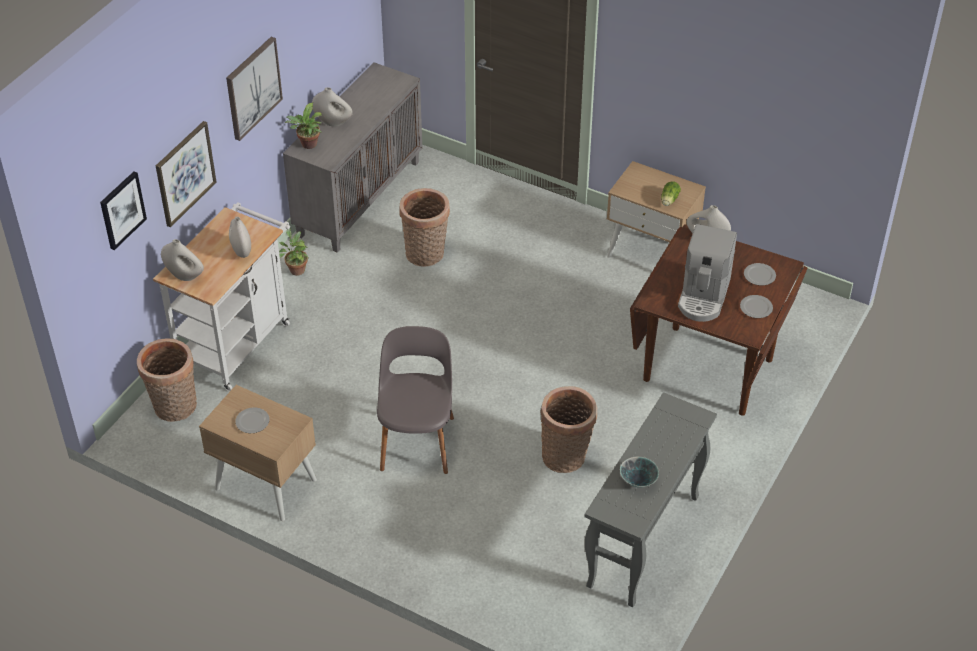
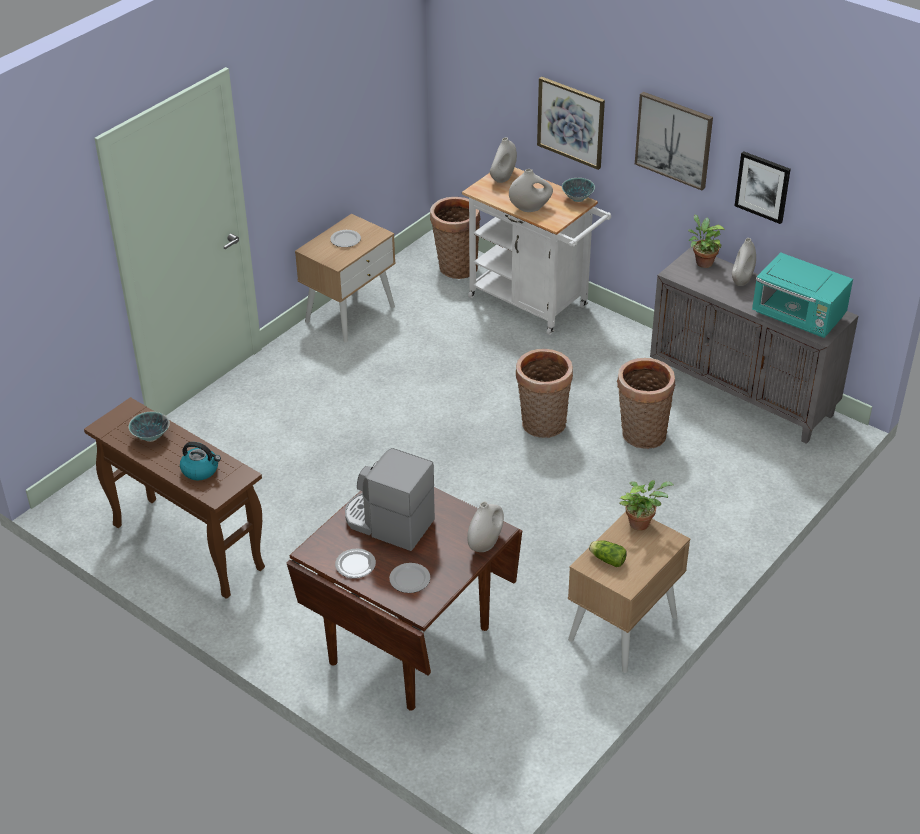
camera: 100 degrees right, 5 degrees down
picture [100,171,147,250] -> picture moved to [735,151,791,224]
potted plant [279,229,308,276] -> potted plant moved to [620,480,674,531]
grey chair [377,326,454,474] -> none
basket [540,386,597,473] -> basket moved to [516,349,573,438]
grey console table [584,392,717,607] -> brown console table [84,397,265,599]
none -> kettle [180,442,221,480]
none -> bowl [562,178,595,202]
none -> turquoise microwave [752,252,853,338]

